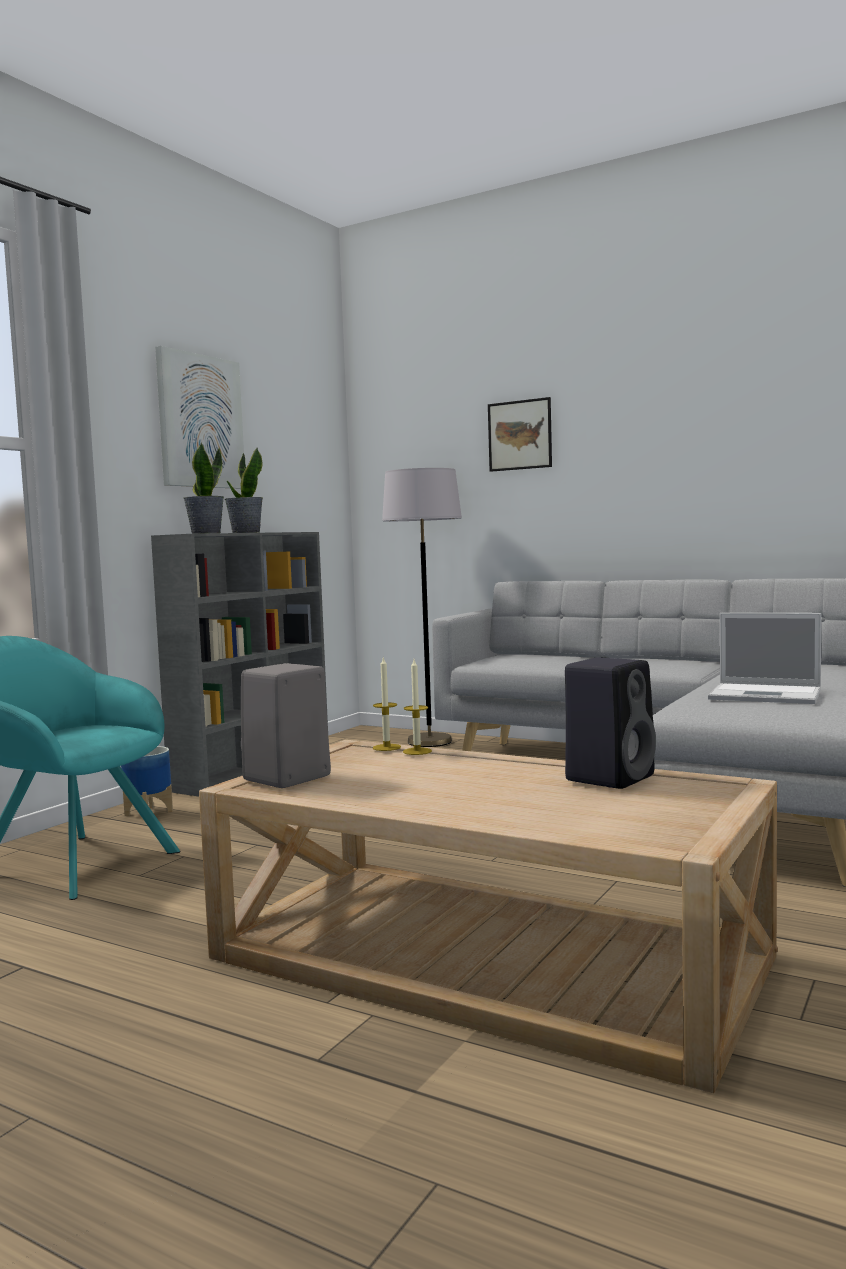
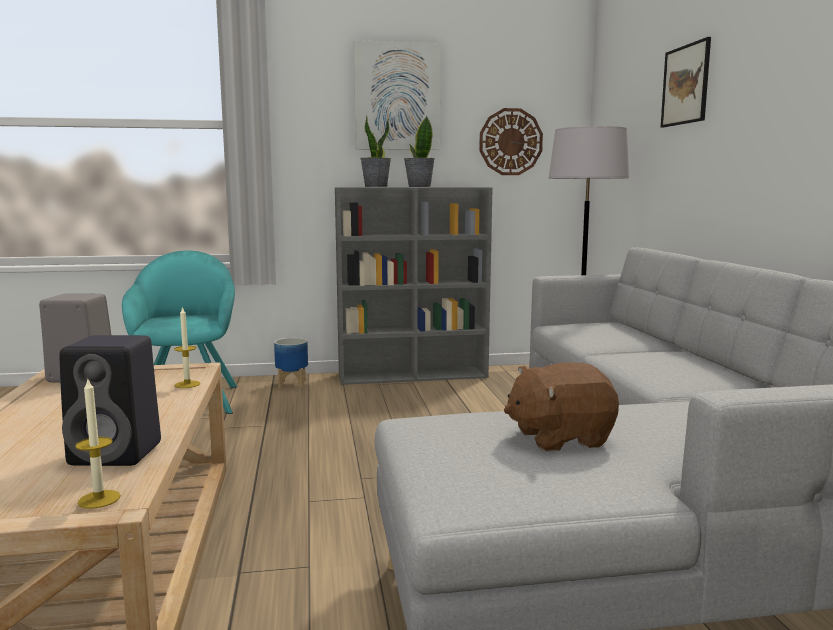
camera: 50 degrees right, 5 degrees up
candle [373,658,401,751] -> candle moved to [75,380,121,509]
laptop [708,613,821,704] -> brown plush toy [504,362,619,451]
none -> wall clock [479,108,543,175]

